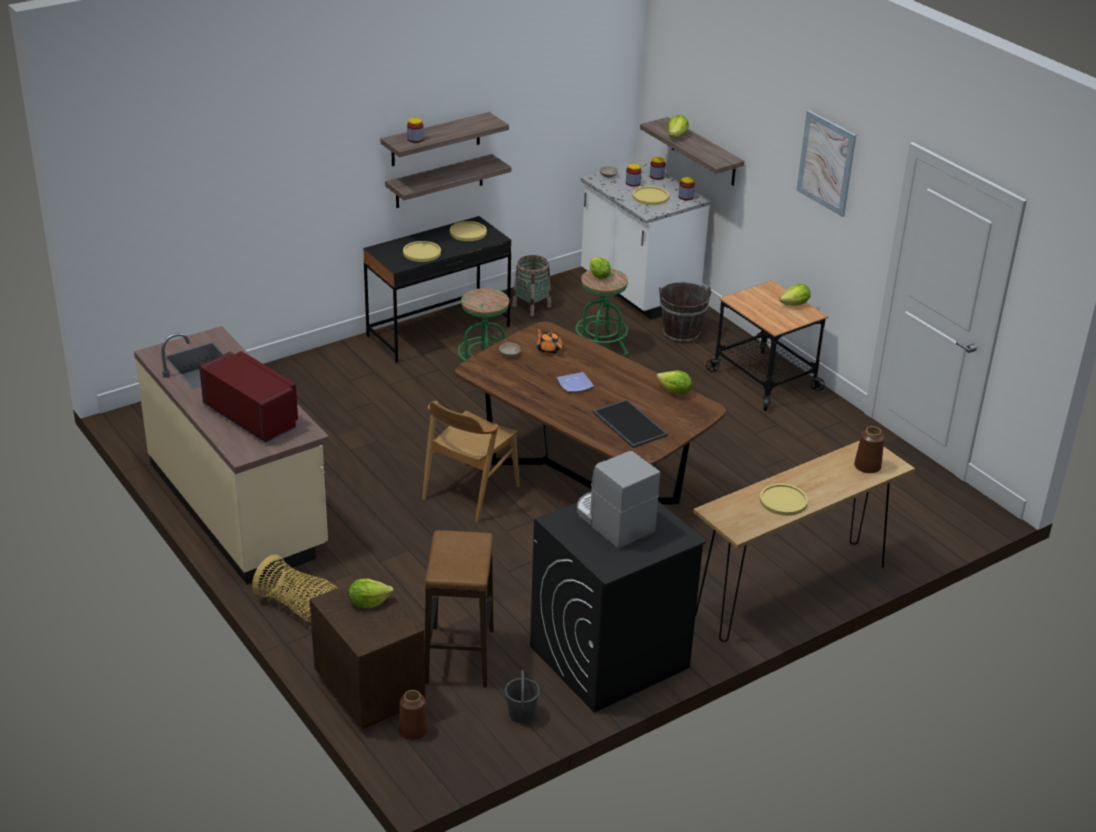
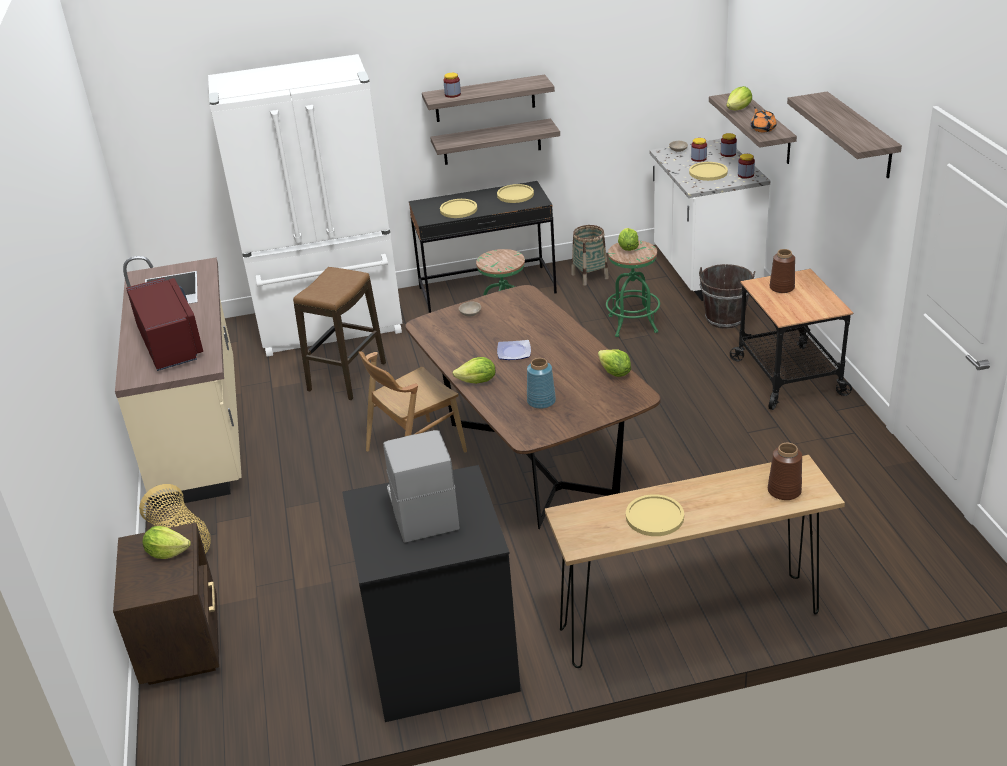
camera: 25 degrees right, 0 degrees up
brown vase [398,690,428,740] -> brown vase moved to [770,249,795,293]
stool [425,530,494,688] -> stool moved to [293,267,386,400]
grey bucket [505,670,540,723] -> none
orange teapot [536,327,563,355] -> orange teapot moved to [751,107,777,132]
tray [593,399,668,448] -> blue vase [527,358,556,409]
lettuce [779,284,811,306] -> lettuce moved to [452,357,496,384]
picture [796,110,856,217] -> shelf [787,91,902,178]
none -> white fridge [208,54,403,357]

